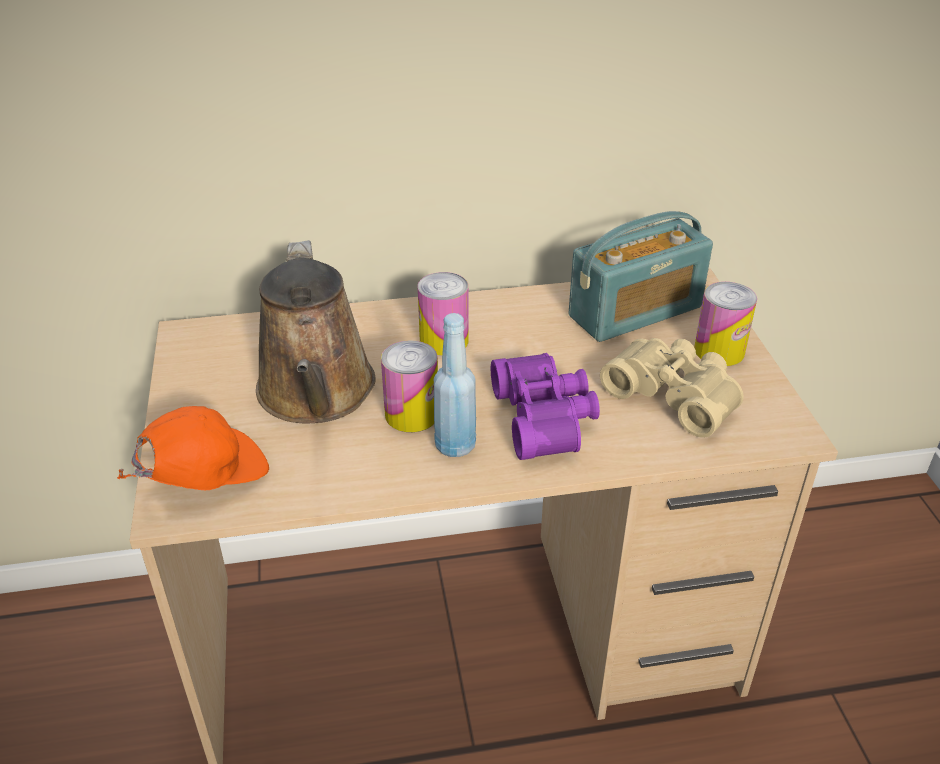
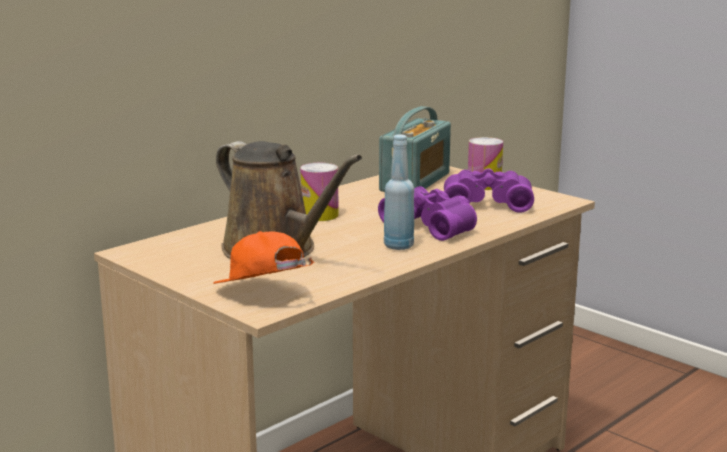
camera: 35 degrees left, 20 degrees down
orange cap [117,406,269,490] -> orange cap turned 60 degrees counterclockwise [213,231,315,284]
can [381,341,438,432] -> none
beige binoculars [600,338,744,438] -> purple binoculars [444,168,534,213]

